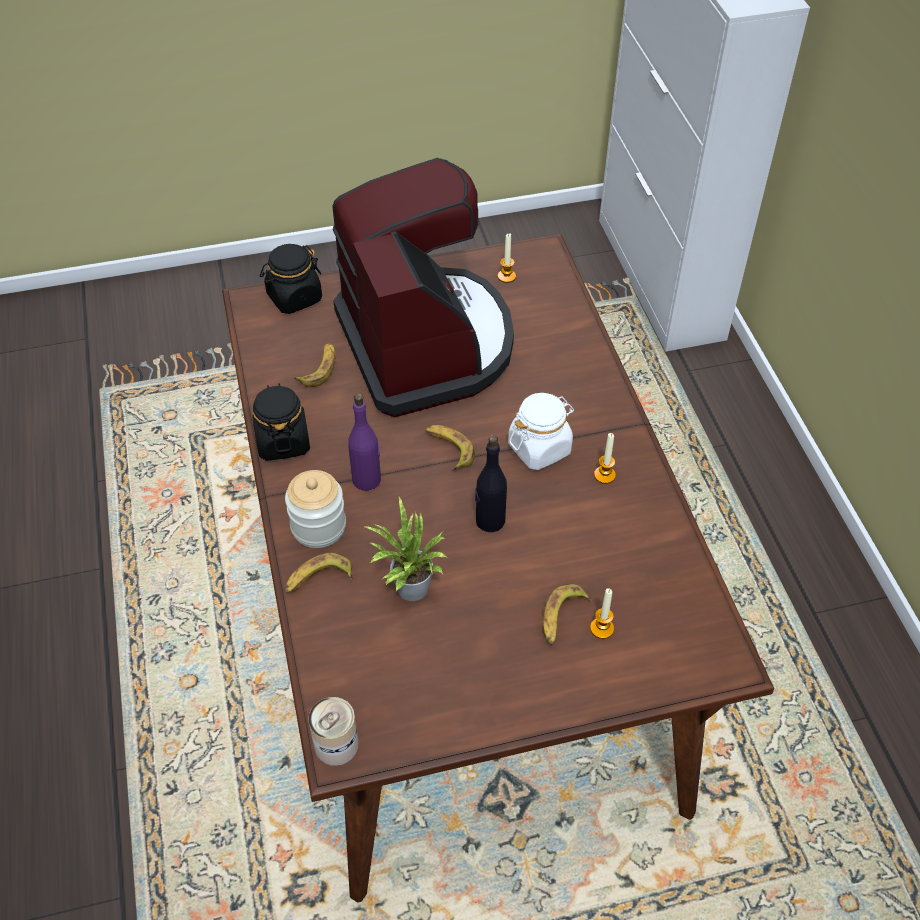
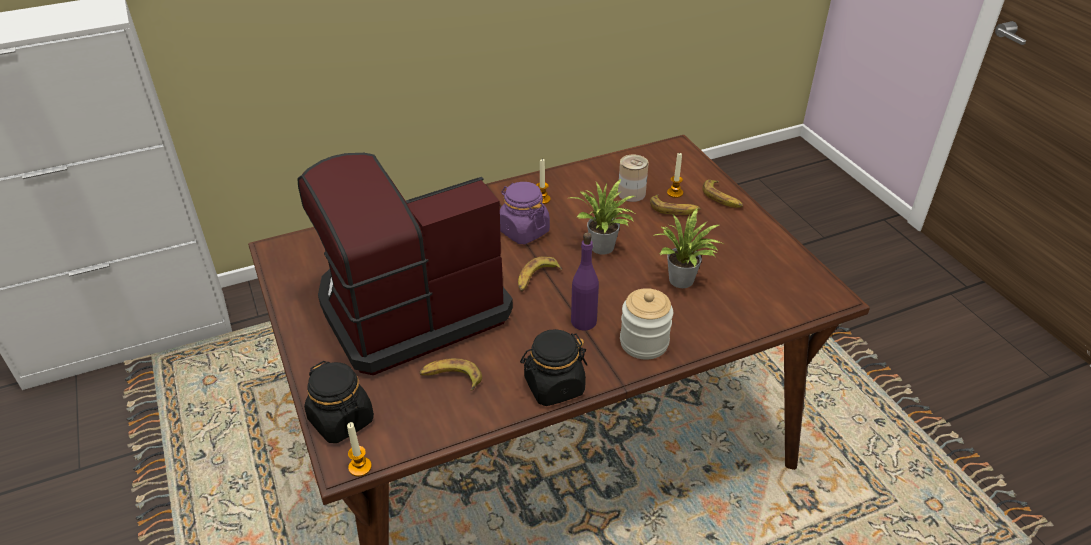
camera: 100 degrees left, 10 degrees down
banana [285,553,352,593] -> banana moved to [702,180,743,208]
can [308,697,359,766] -> can moved to [618,154,649,202]
black bottle [475,435,507,532] -> potted plant [570,179,637,255]
candle [498,233,516,283] -> candle moved to [347,422,372,477]
white jar [508,393,574,470] -> purple jar [500,182,550,244]

